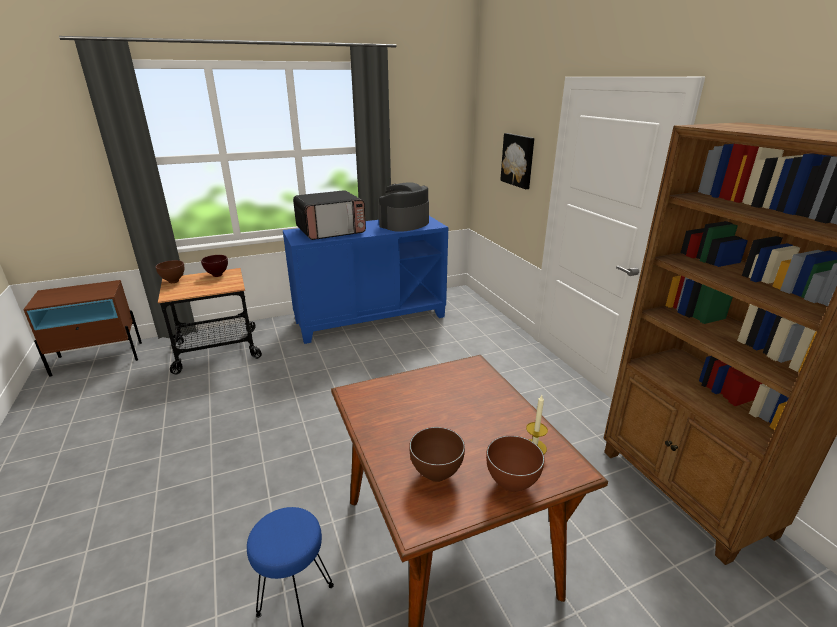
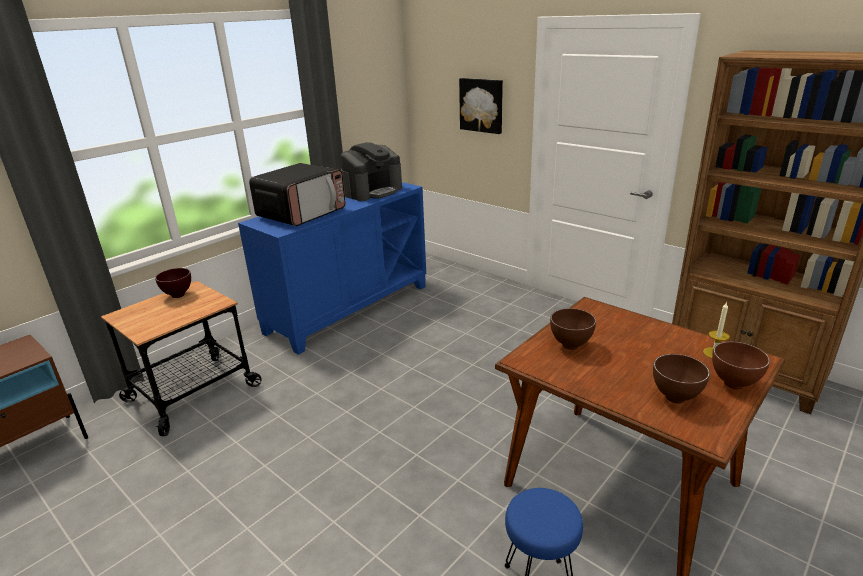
camera: 25 degrees left, 0 degrees up
brown bowl [156,260,185,283] -> brown bowl moved to [550,308,596,350]
coffee machine [379,182,429,232] -> coffee machine turned 150 degrees counterclockwise [340,142,402,201]

